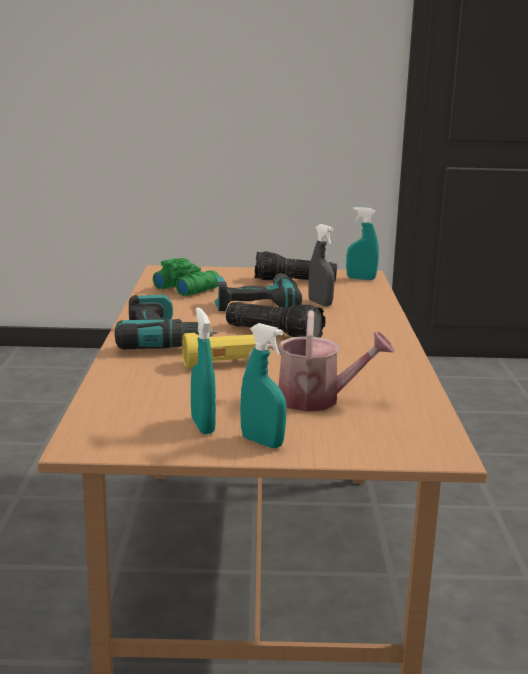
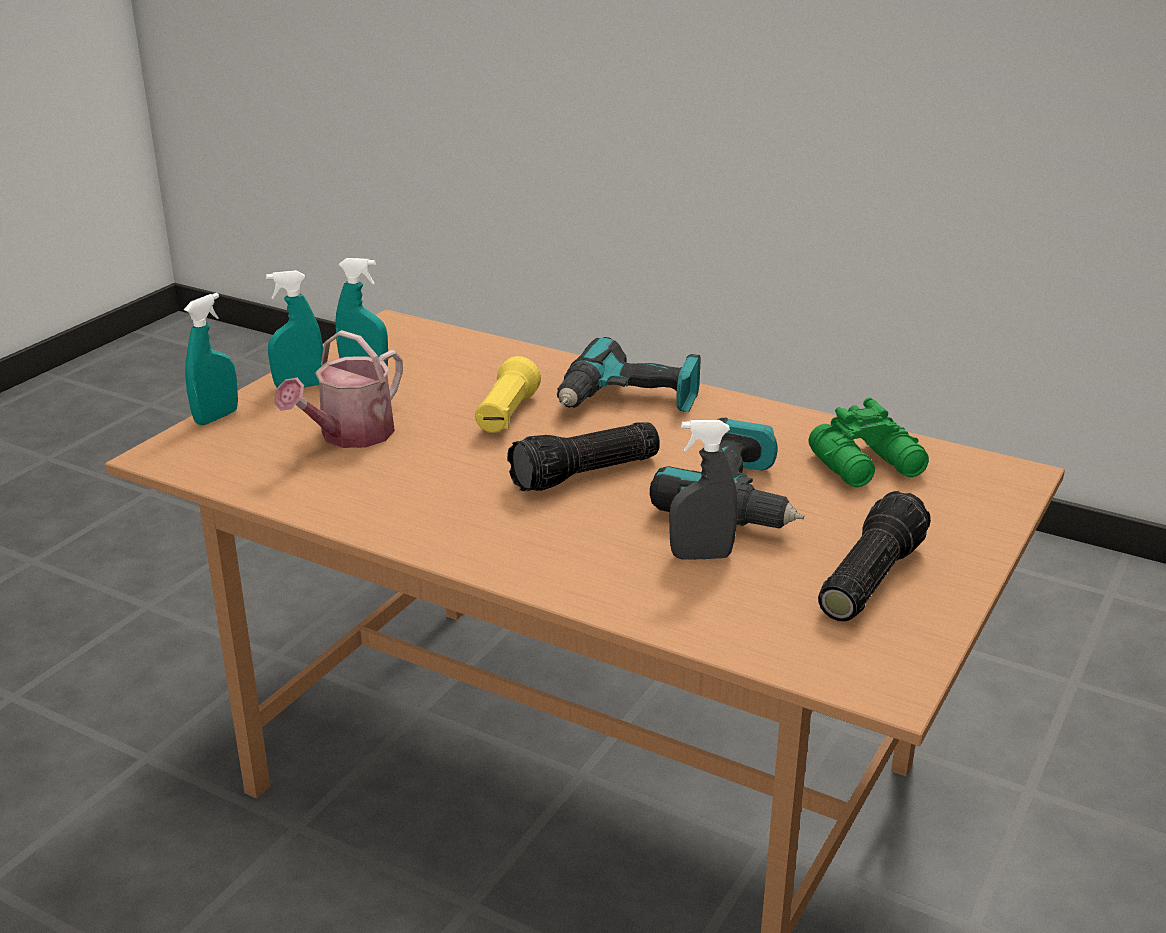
camera: 120 degrees right, 10 degrees up
turquoise spray bottle [346,207,379,280] -> turquoise spray bottle moved to [184,293,238,425]

